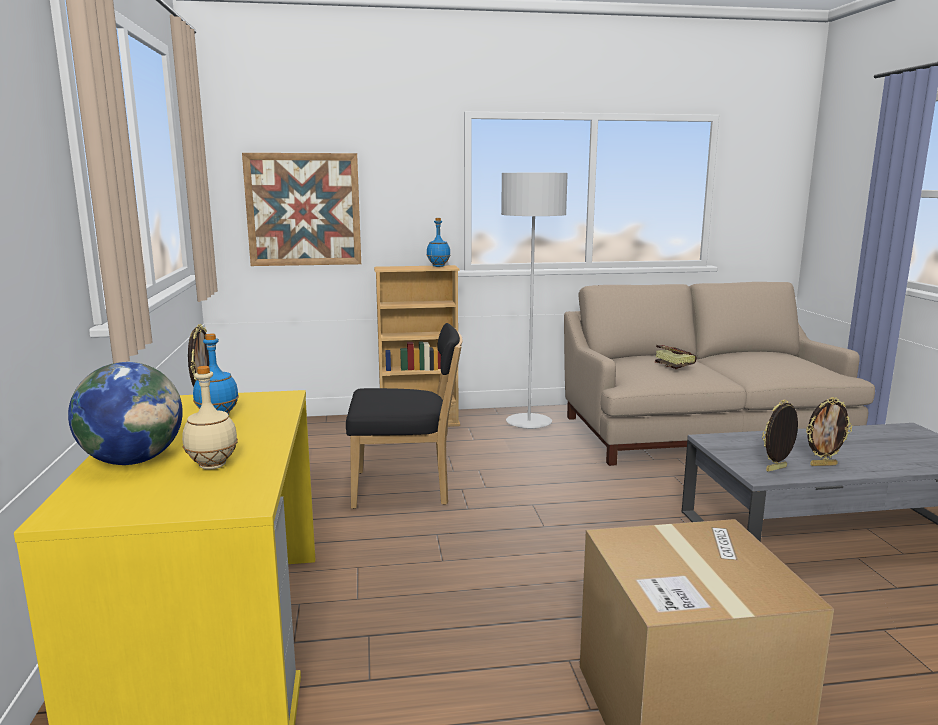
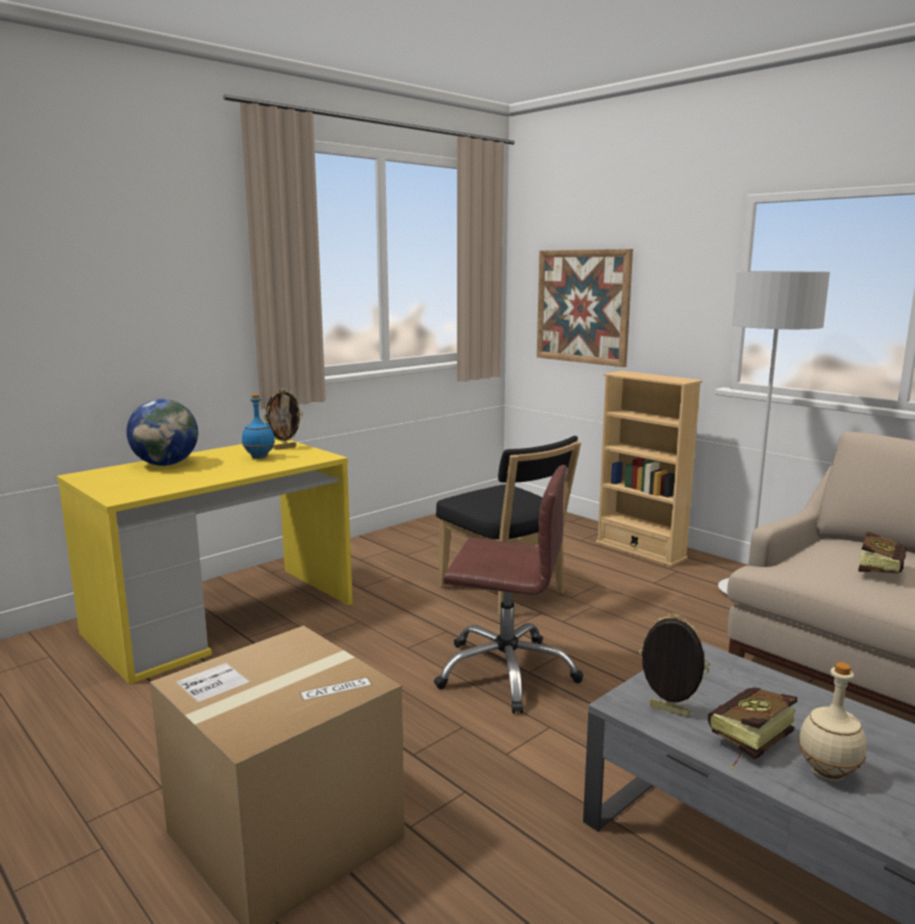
camera: 55 degrees right, 0 degrees up
beige bottle [182,366,238,470] -> beige bottle moved to [798,662,867,781]
blue bottle [427,218,450,267] -> none
picture frame [806,397,852,466] -> book [708,687,797,769]
none -> brown office chair [434,465,583,714]

